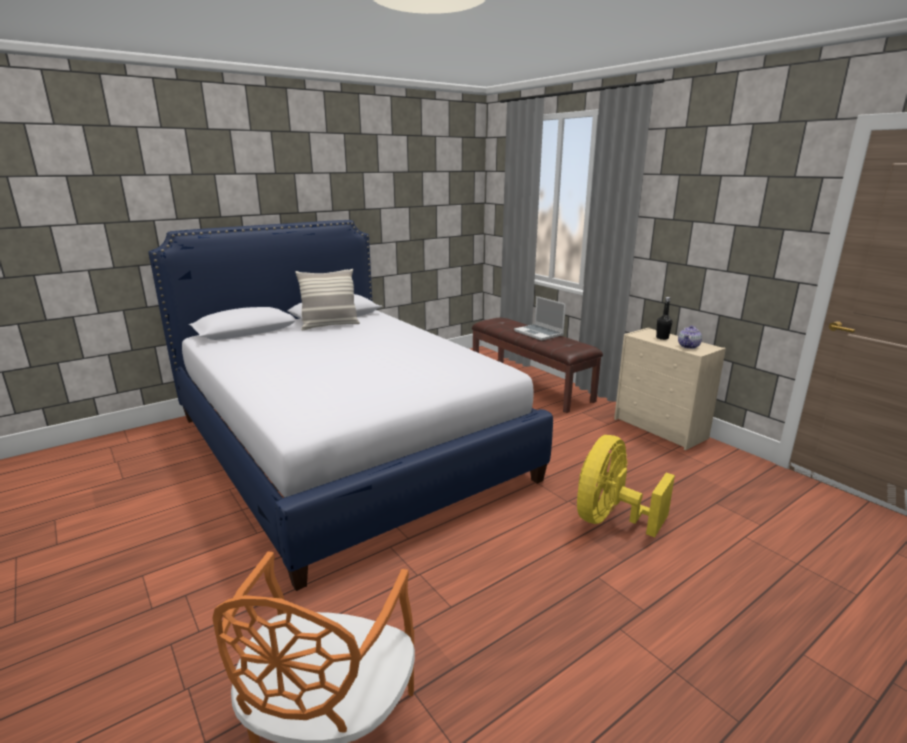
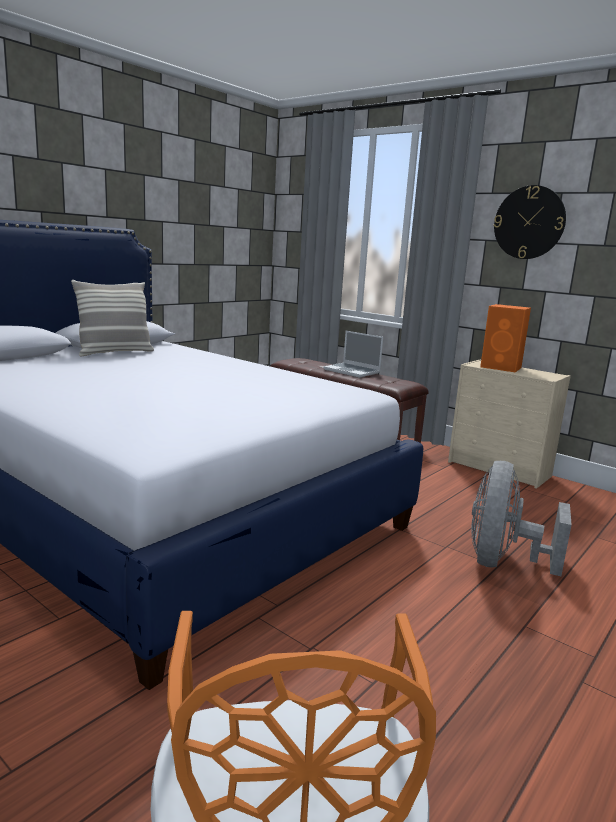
camera: 15 degrees left, 5 degrees down
yellow fan [577,435,675,537] -> grey fan [471,461,572,576]
black bottle [656,297,672,340] -> orange speaker [480,304,531,372]
teapot [678,326,702,349] -> none
none -> wall clock [494,185,566,259]

